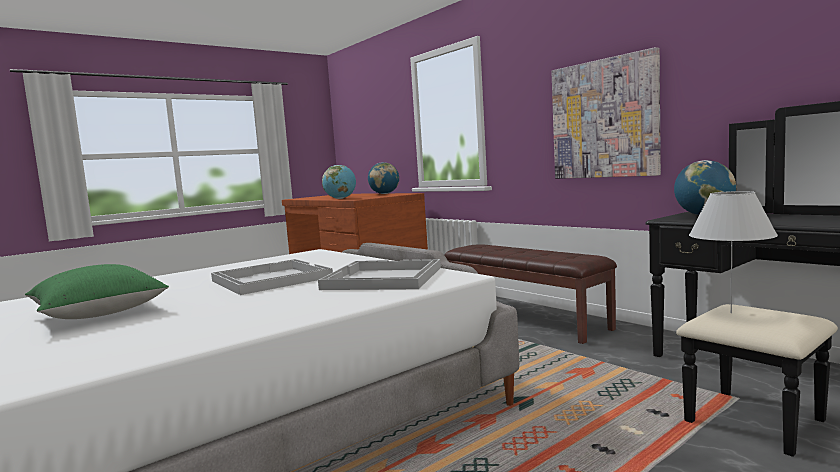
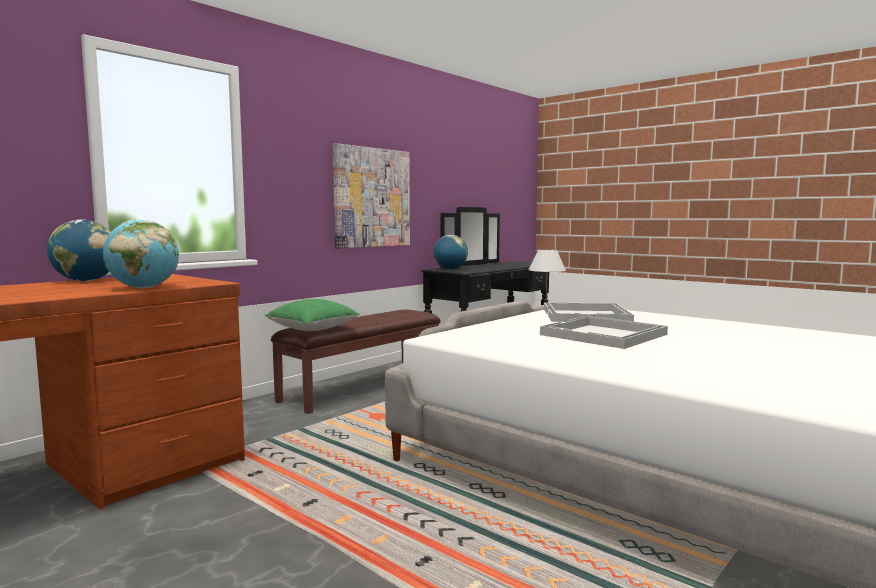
camera: 100 degrees left, 0 degrees up
green pillow [25,264,169,319] -> green pillow moved to [265,299,360,331]

